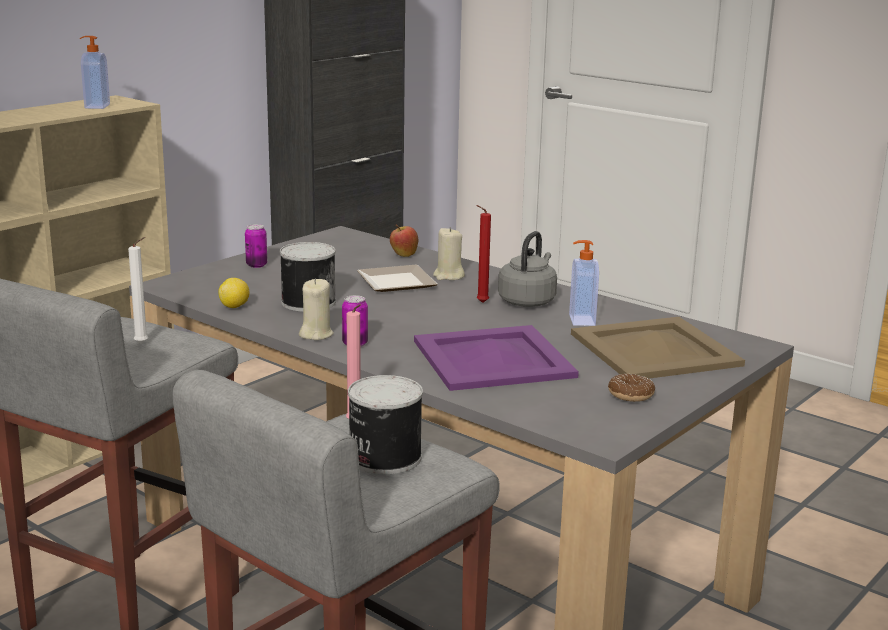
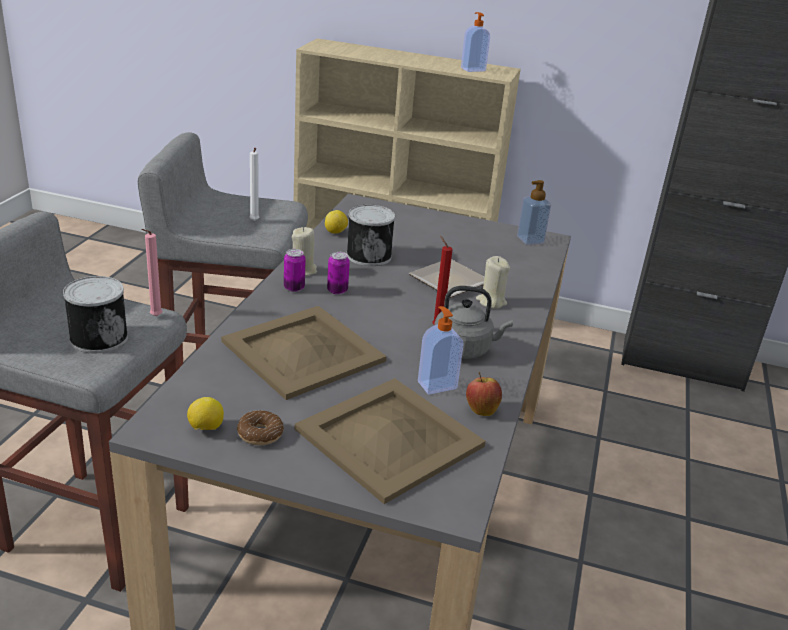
camera: 65 degrees right, 10 degrees up
can [245,224,267,268] -> can moved to [327,251,350,295]
apple [390,225,418,257] -> apple moved to [466,372,502,416]
purple tray [414,325,579,391] -> beige tray [221,306,387,400]
none -> lemon [187,397,224,430]
none -> soap dispenser [517,180,551,245]

